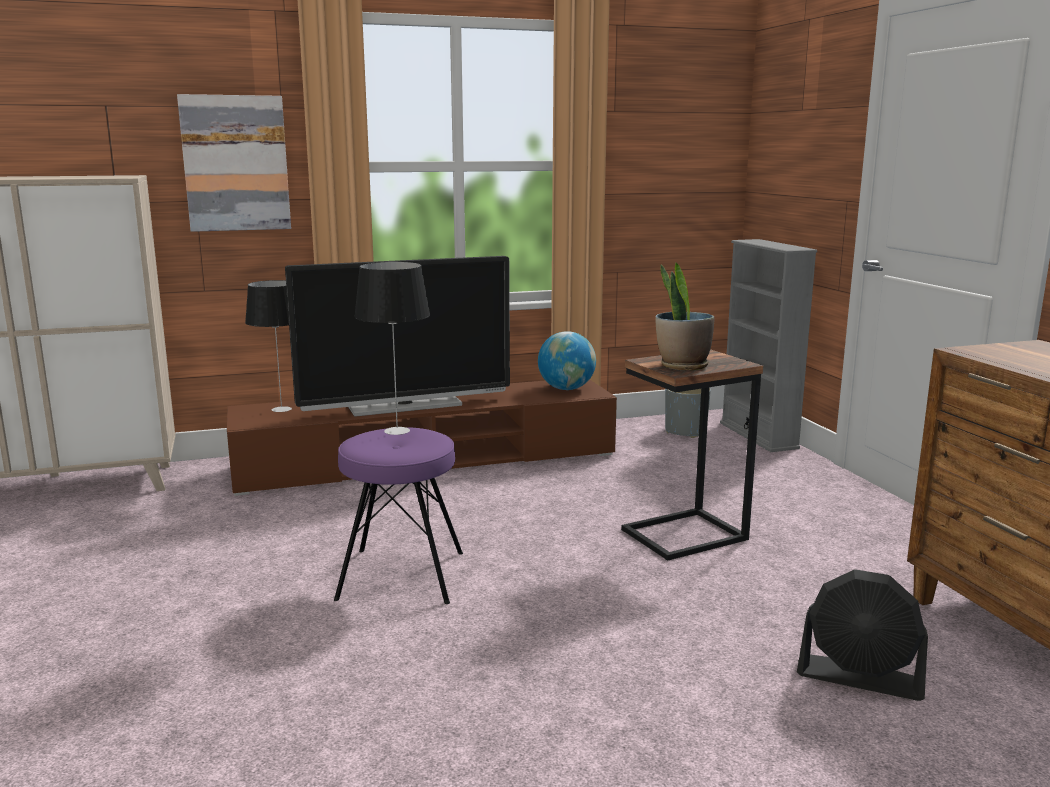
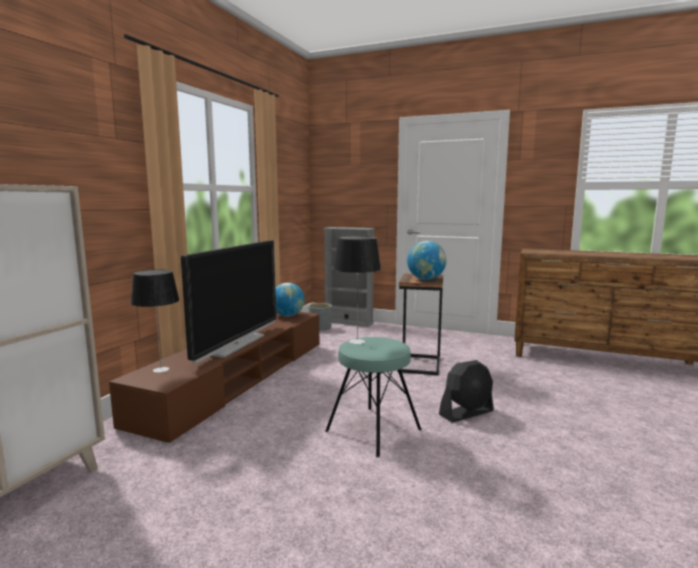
camera: 50 degrees left, 5 degrees down
picture [177,94,291,232] -> none
purple stool [334,427,463,604] -> turquoise stool [325,337,421,457]
potted plant [656,262,715,370] -> globe [407,241,447,280]
black fan [797,570,928,701] -> black fan moved to [439,360,494,423]

